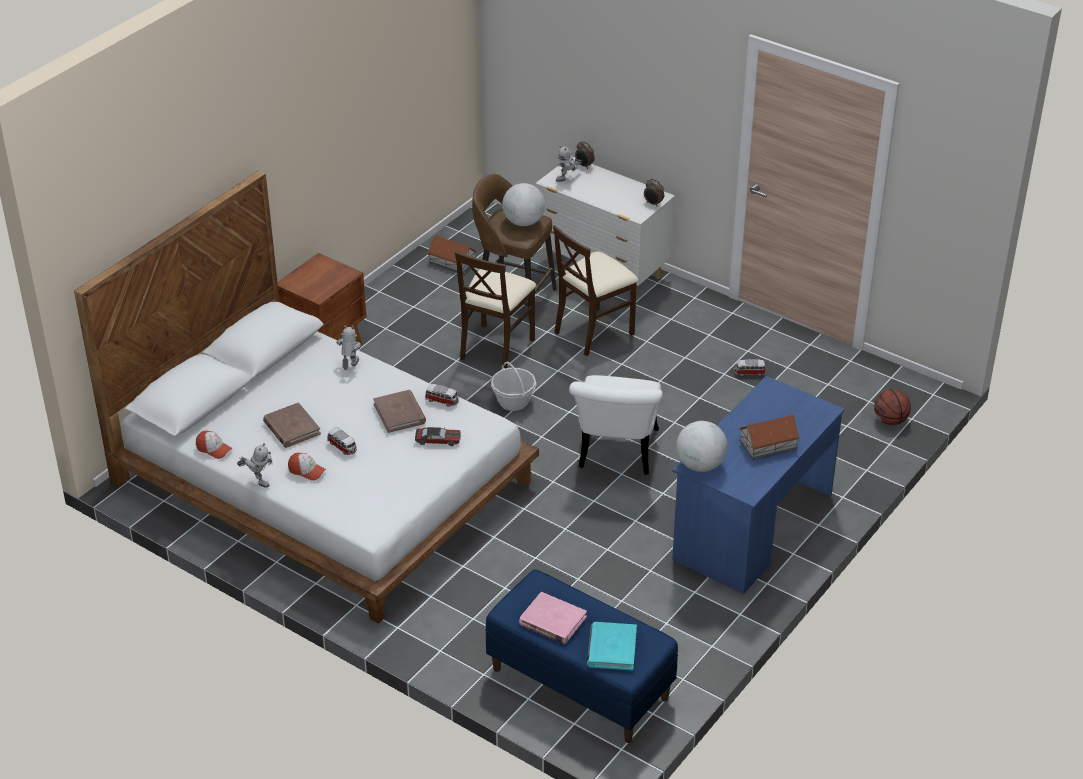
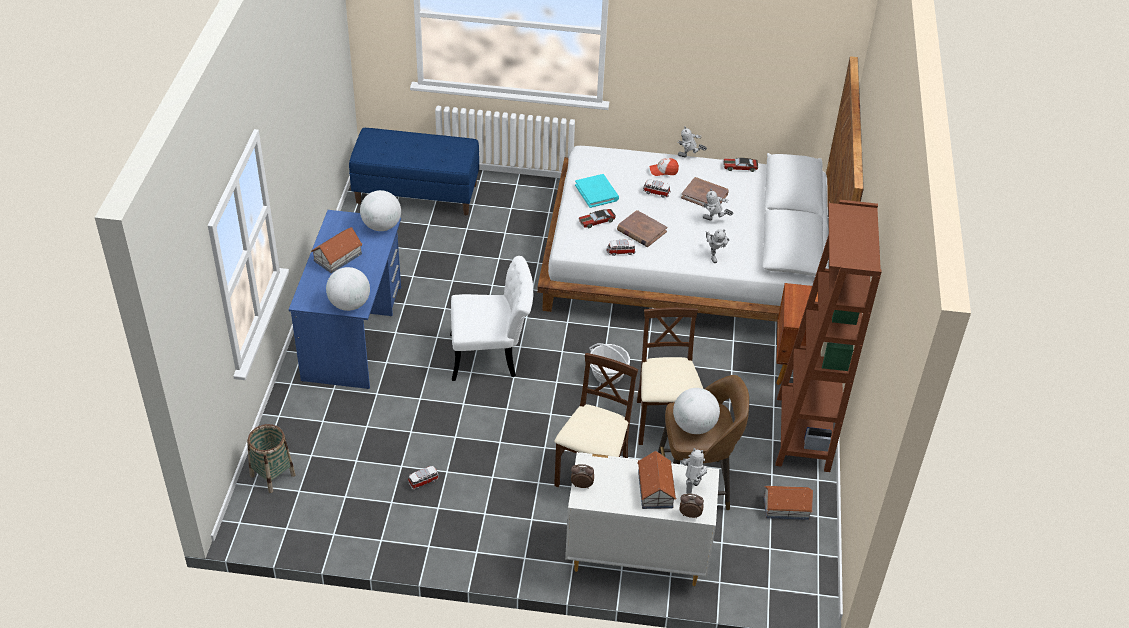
camera: 150 degrees right, 5 degrees up
cap [196,431,232,459] -> toy car [723,158,758,172]
pink book [519,592,587,644] -> none
white chair [569,375,663,475] -> white chair turned 105 degrees clockwise [450,256,534,381]
turquoise book [587,622,637,671] -> turquoise book moved to [575,174,619,208]
basketball [874,389,911,425] -> basket [247,424,296,493]
none -> globe [326,267,370,311]
none -> toy house [637,451,676,509]
none -> toy robot [702,189,733,221]
none -> brown bookcase [775,200,882,472]

